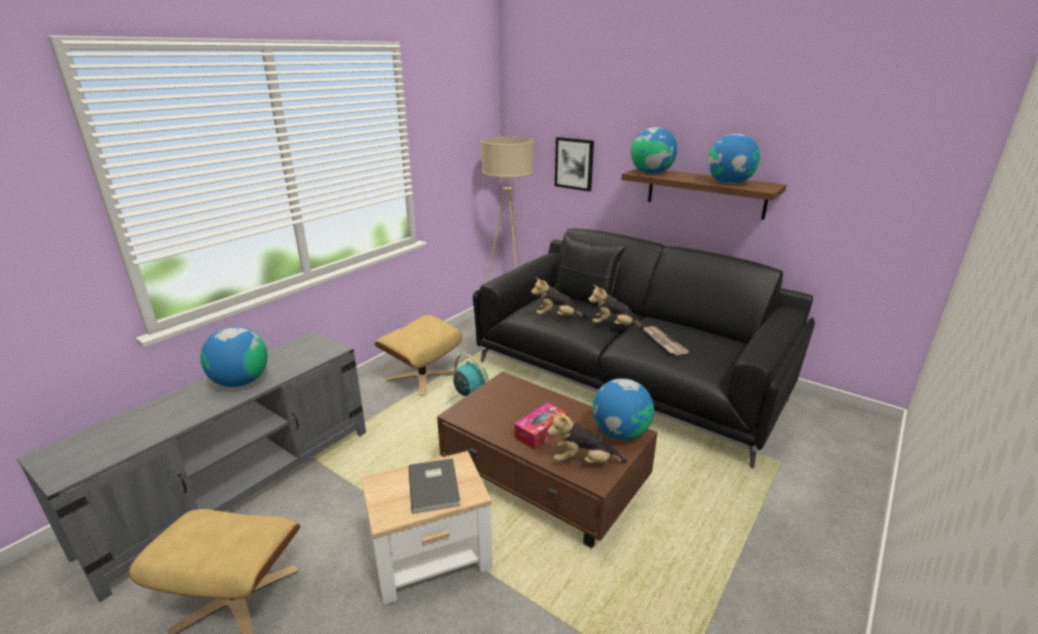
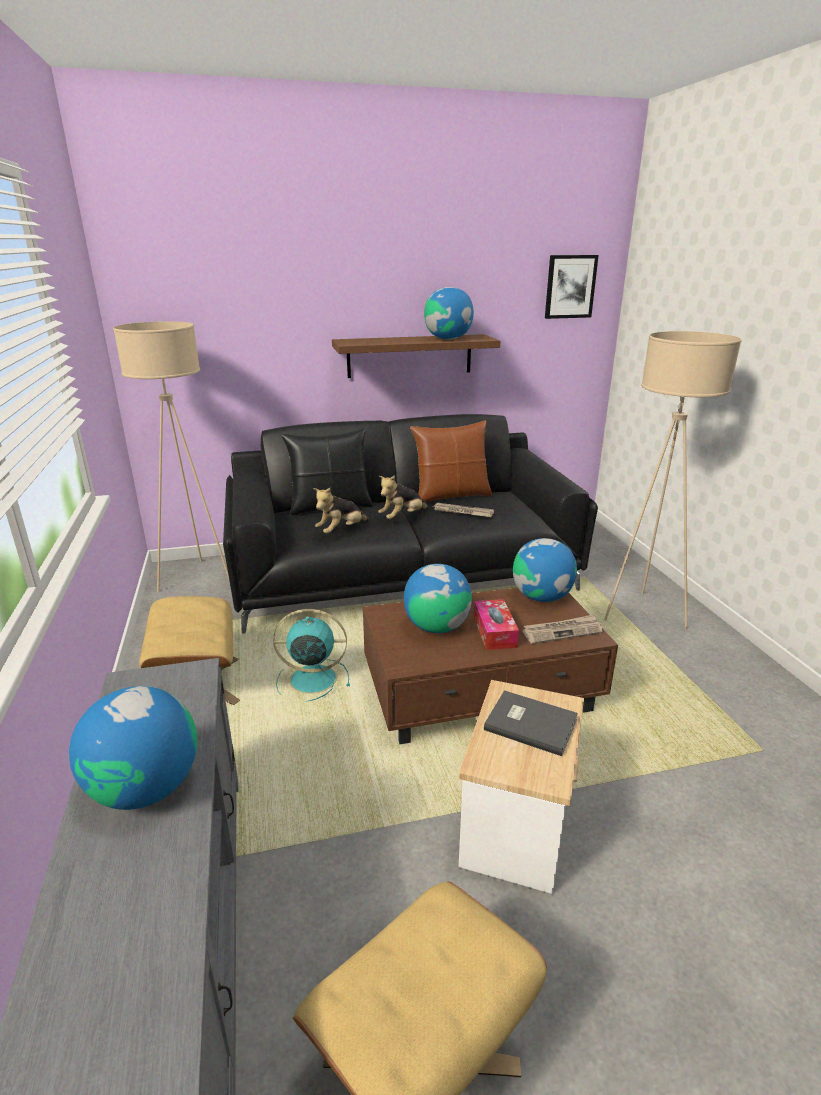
camera: 50 degrees left, 0 degrees up
plush toy [547,410,628,463] -> newspaper [522,614,603,644]
picture [555,137,594,192] -> picture moved to [545,255,599,319]
globe [631,127,677,174] -> globe moved to [404,564,472,633]
none -> brown pillow [410,420,492,502]
none -> beige floor lamp [604,331,742,630]

